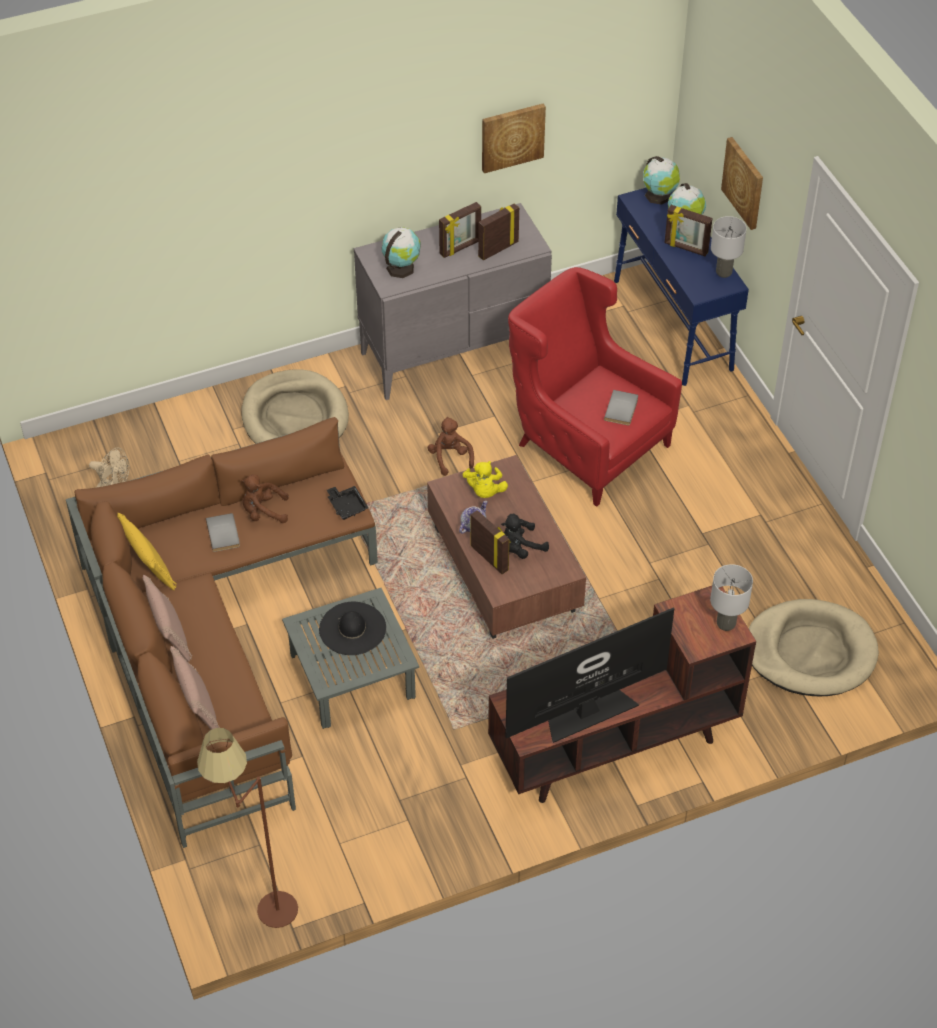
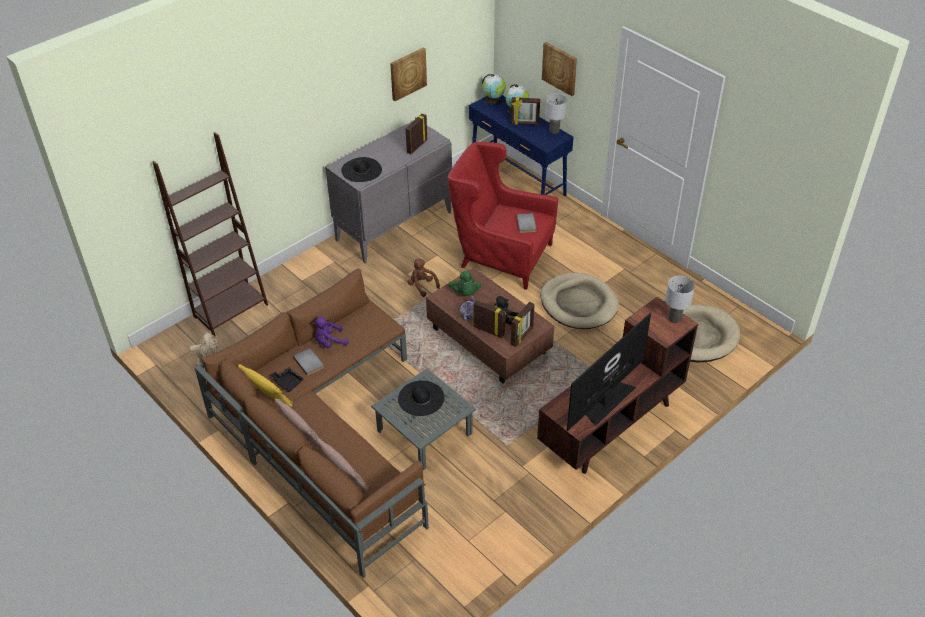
camera: 20 degrees left, 5 degrees down
brown floor lamp [197,728,298,928] -> none
beige dog bed [241,369,349,444] -> beige dog bed moved to [540,273,619,329]
brown plush toy [241,474,289,523] -> purple plush toy [313,316,349,349]
black tray [327,486,368,520] -> black tray moved to [270,368,304,392]
globe [382,227,421,278] -> black hat [341,157,382,182]
picture frame [439,202,481,258] -> picture frame moved to [511,302,535,347]
yellow plush toy [463,461,508,498] -> green plush toy [448,270,481,296]
none -> brown bookcase [152,132,268,336]

